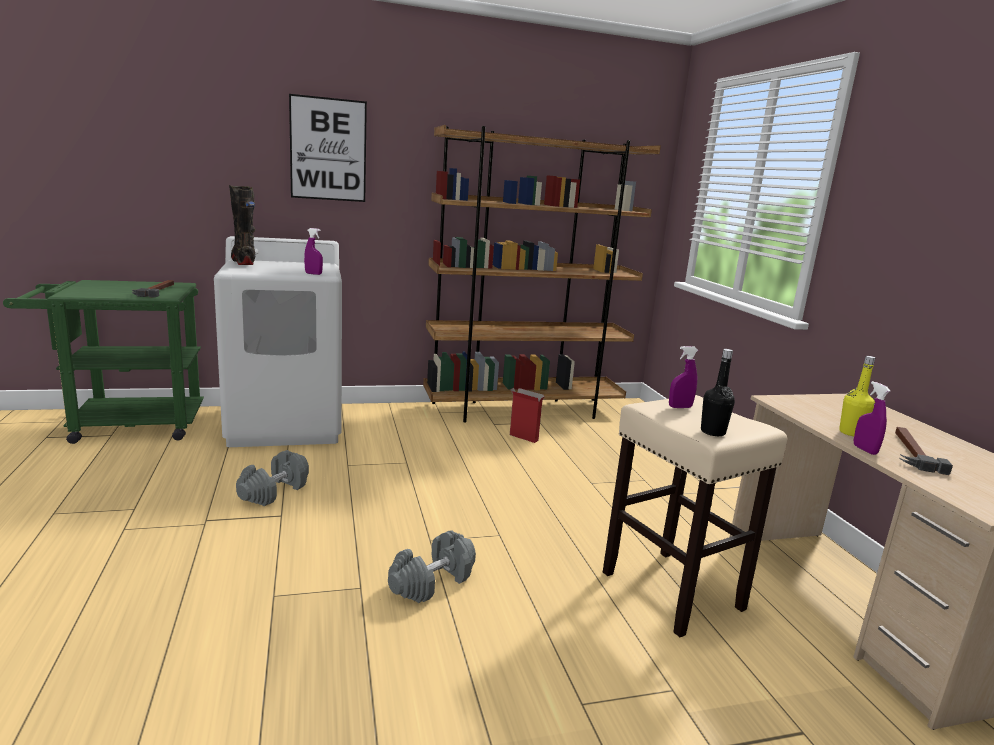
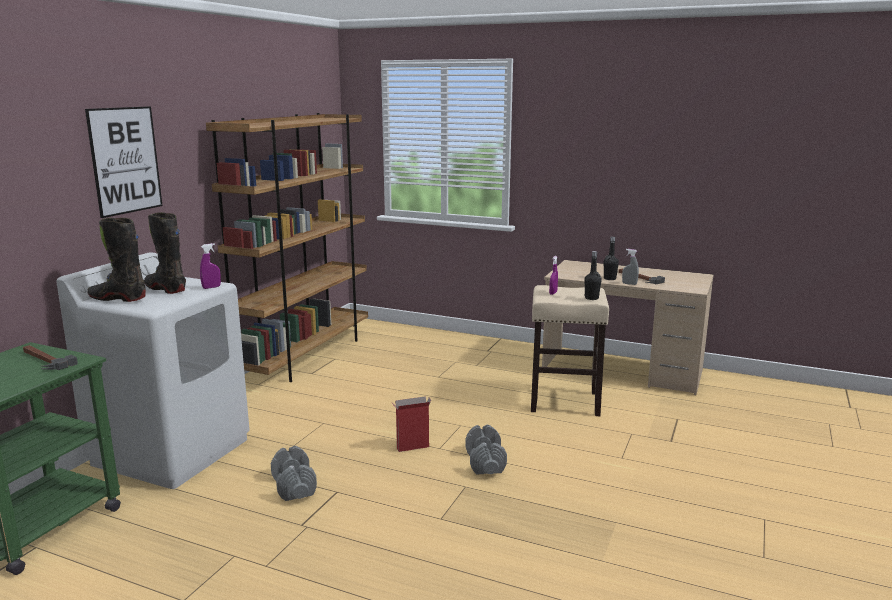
camera: 50 degrees left, 0 degrees up
cardboard box [510,388,545,443] -> cardboard box moved to [392,396,431,452]
yellow bottle [839,356,875,436] -> black bottle [604,237,619,280]
purple spray bottle [854,381,890,455] -> grey spray bottle [622,249,639,285]
none -> black boot [144,212,186,294]

